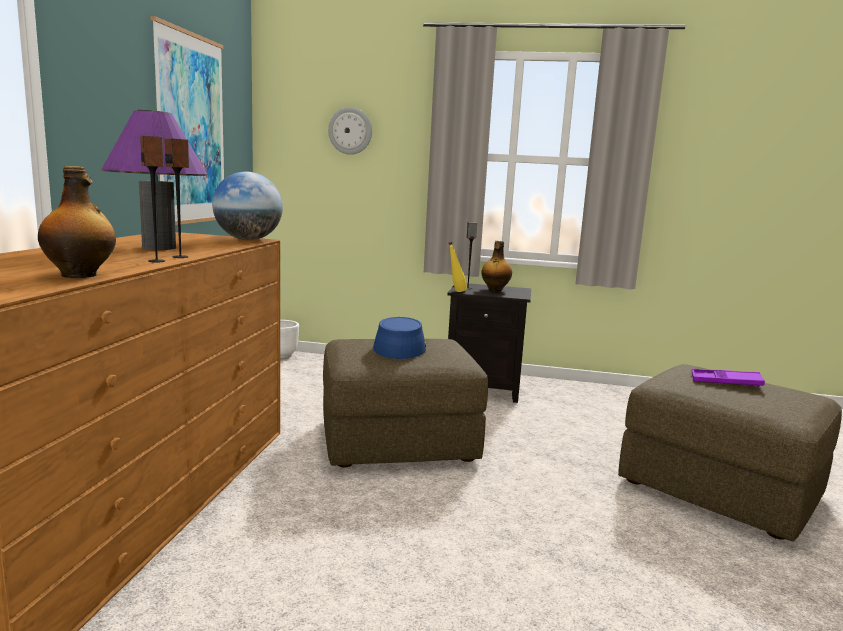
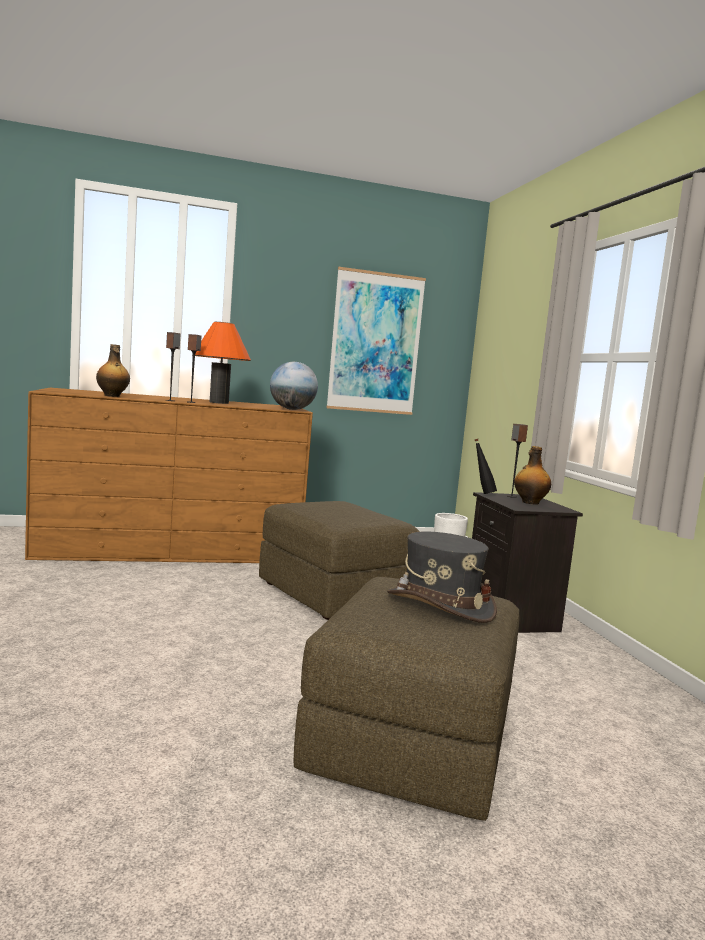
camera: 65 degrees right, 5 degrees down
purple table lamp [101,110,207,250] -> orange table lamp [192,322,251,404]
wall clock [328,107,372,155] -> none
blue hat [373,317,426,359] -> none
yellow bottle [448,241,467,292] -> black bottle [475,439,497,494]
purple tray [692,369,765,387] -> grey hat [387,532,497,623]

